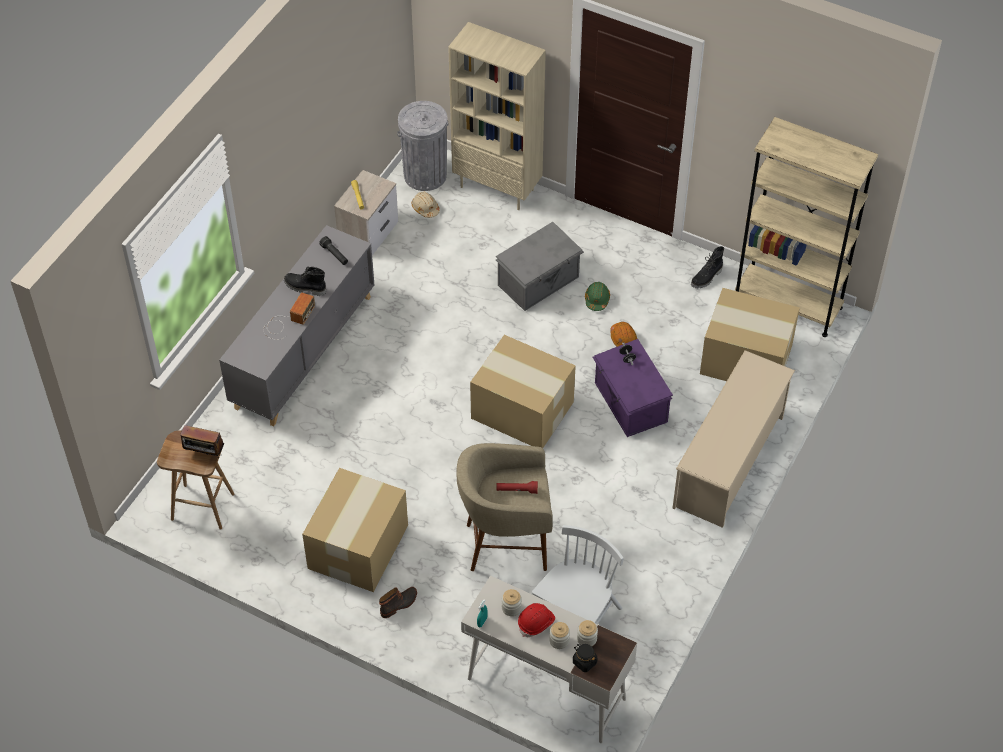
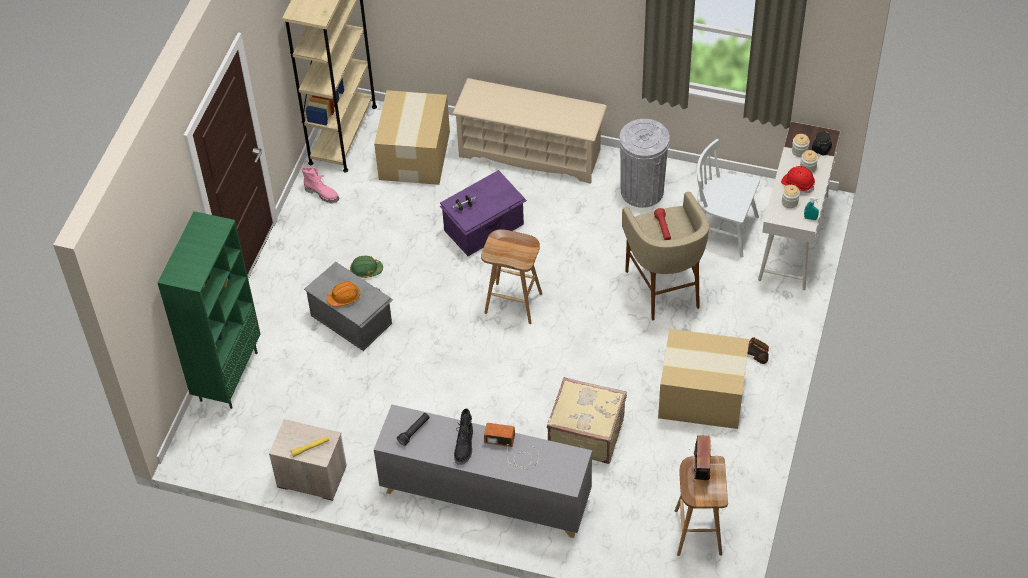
camera: 100 degrees left, 0 degrees up
grey trash can [397,101,448,191] -> grey trash can moved to [619,119,670,208]
beige hard hat [412,191,440,218] -> none
beige bookcase [448,22,546,210] -> green bookcase [157,211,260,409]
cardboard box [470,335,576,448] -> brown stool [481,229,542,324]
orange hard hat [610,322,637,347] -> orange hard hat moved to [327,281,360,307]
black boot [691,246,724,288] -> pink boot [302,167,339,203]
none -> beige suitcase [547,377,627,464]

